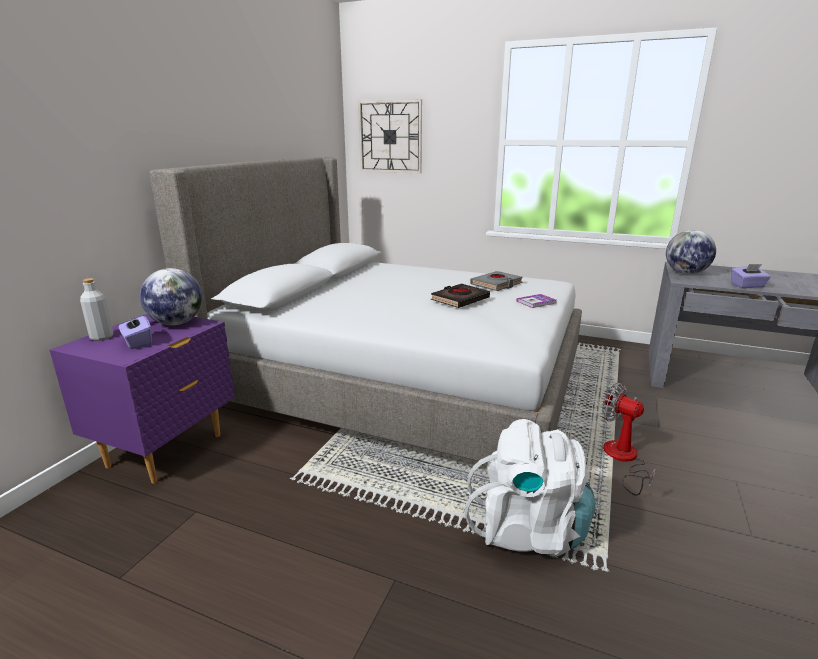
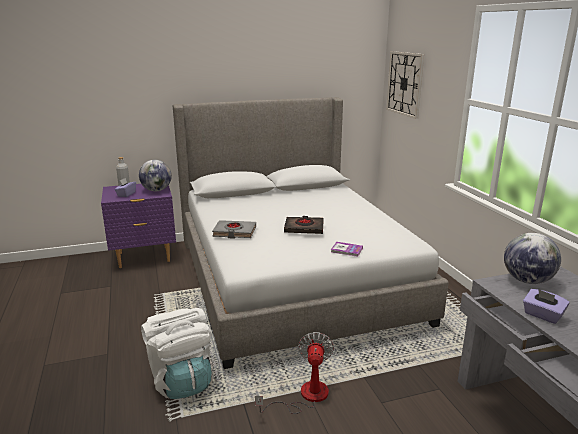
camera: 50 degrees right, 0 degrees up
grey book [470,271,523,291] -> grey book moved to [212,220,256,239]

